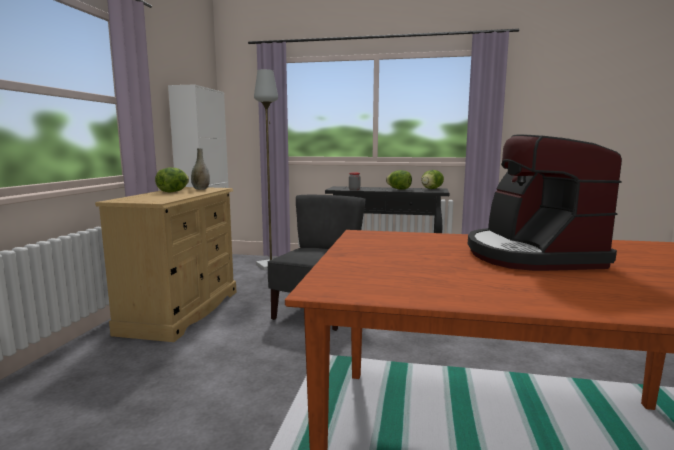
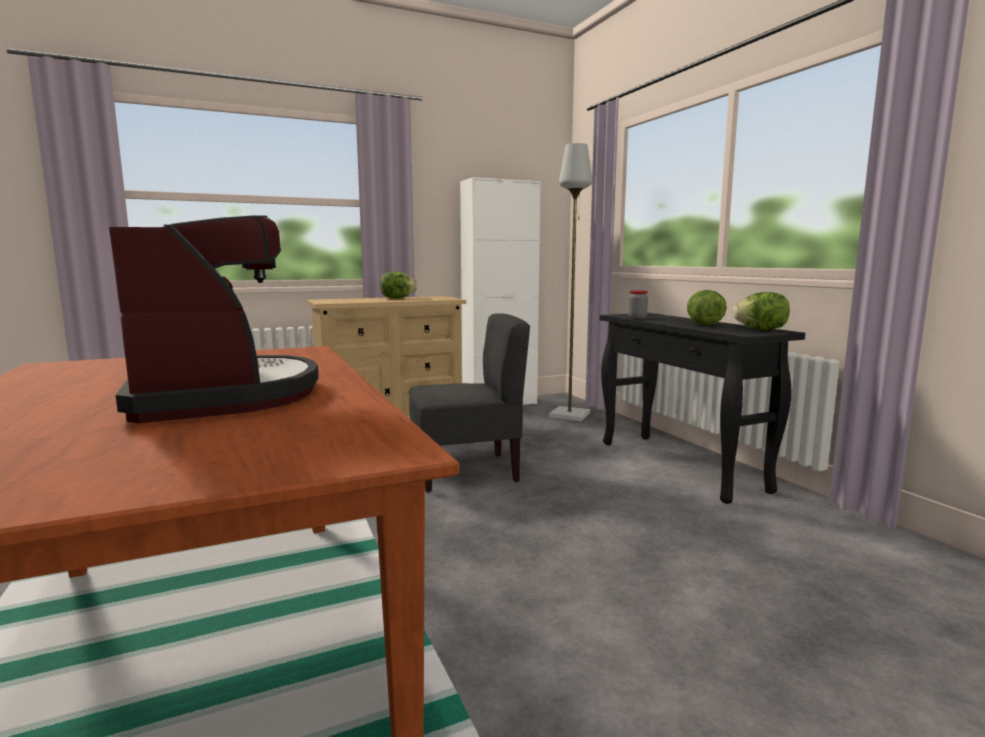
camera: 55 degrees right, 0 degrees up
grey vase [191,148,210,190] -> none
coffee machine [468,134,622,271] -> coffee machine turned 105 degrees clockwise [109,215,319,423]

